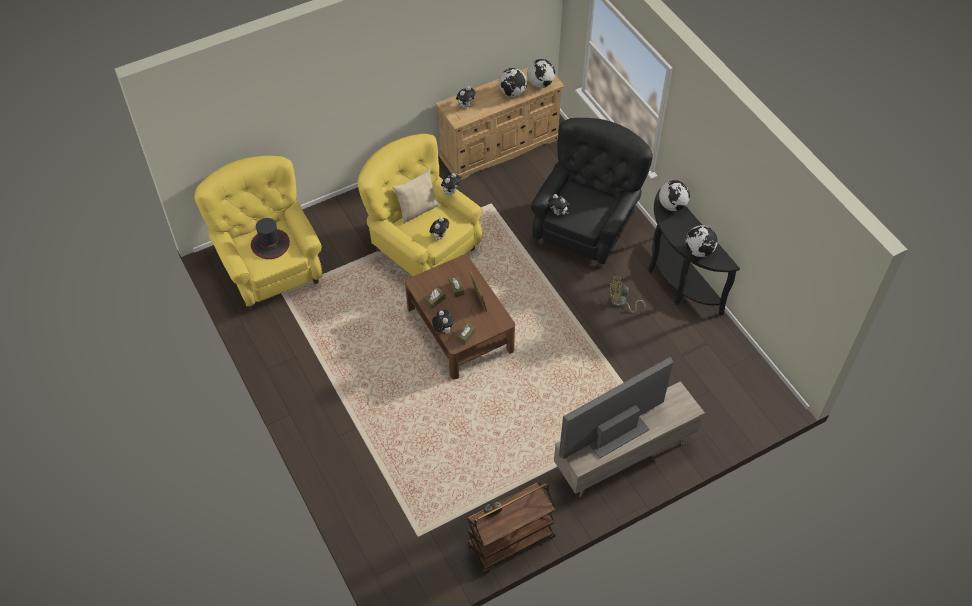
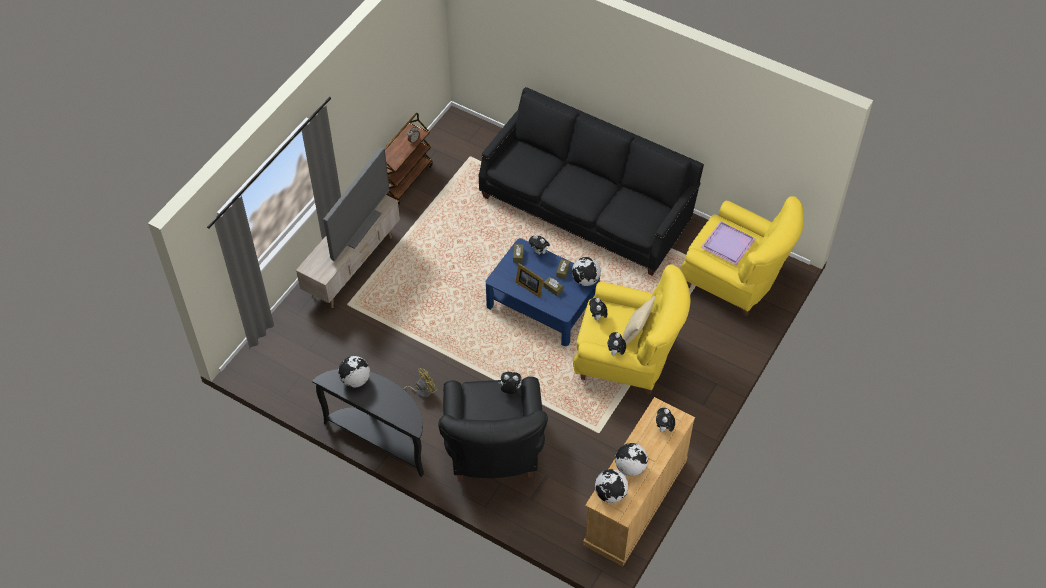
camera: 150 degrees right, 0 degrees up
hat [251,218,290,259] -> purple tray [701,221,756,265]
brown coffee table [405,255,515,379] -> blue coffee table [486,238,600,346]
globe [659,180,690,211] -> globe moved to [572,257,601,286]
none -> black sofa [478,87,704,276]

